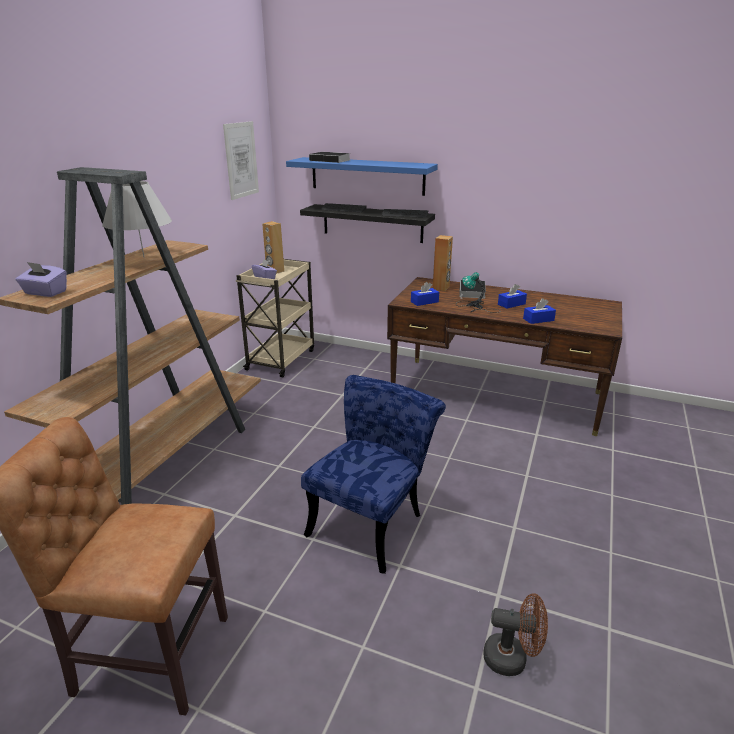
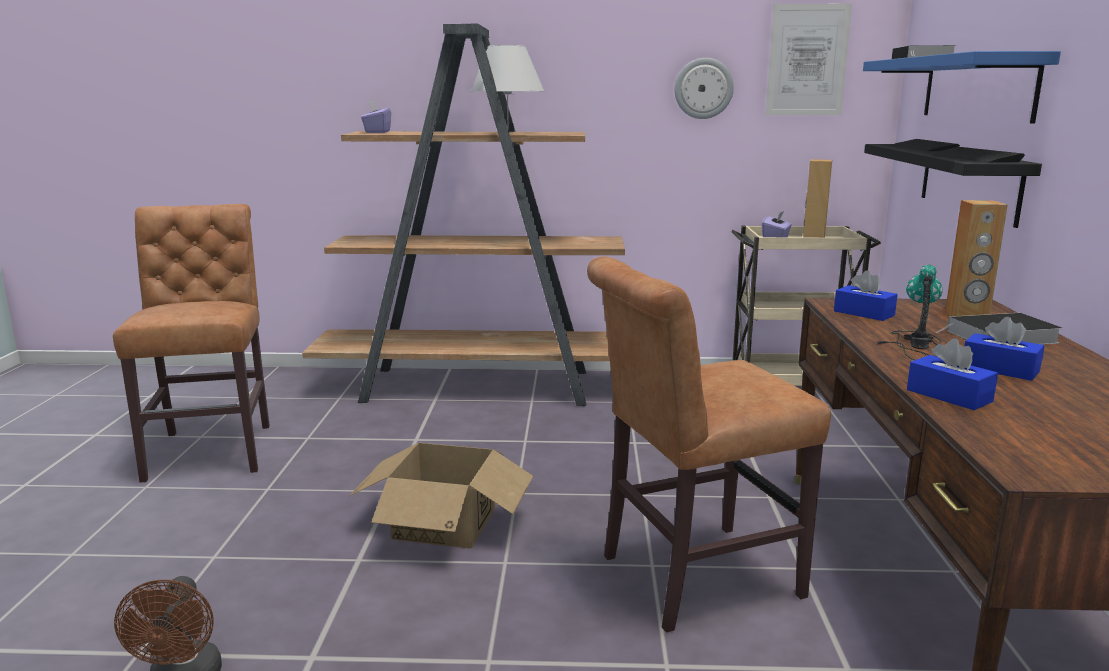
camera: 70 degrees right, 10 degrees down
blue chair [301,375,446,574] -> cardboard box [349,443,533,549]
none -> brown chair [587,256,831,633]
none -> wall clock [675,58,734,119]

